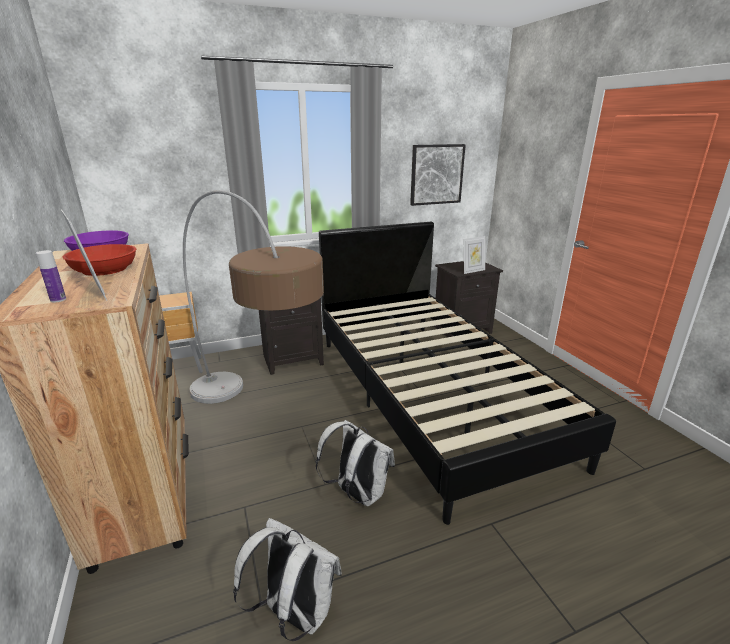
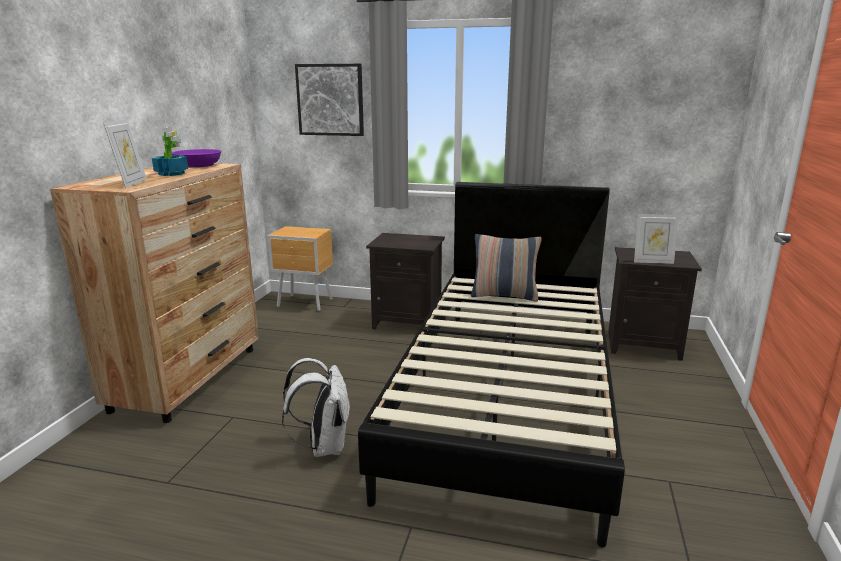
camera: 35 degrees right, 5 degrees down
bottle [36,250,66,303] -> none
red bowl [63,244,136,276] -> potted plant [152,127,188,176]
floor lamp [183,190,324,404] -> none
white backpack [233,518,342,641] -> none
picture [410,144,466,206] -> picture moved to [295,64,364,136]
none -> pillow [471,234,542,302]

